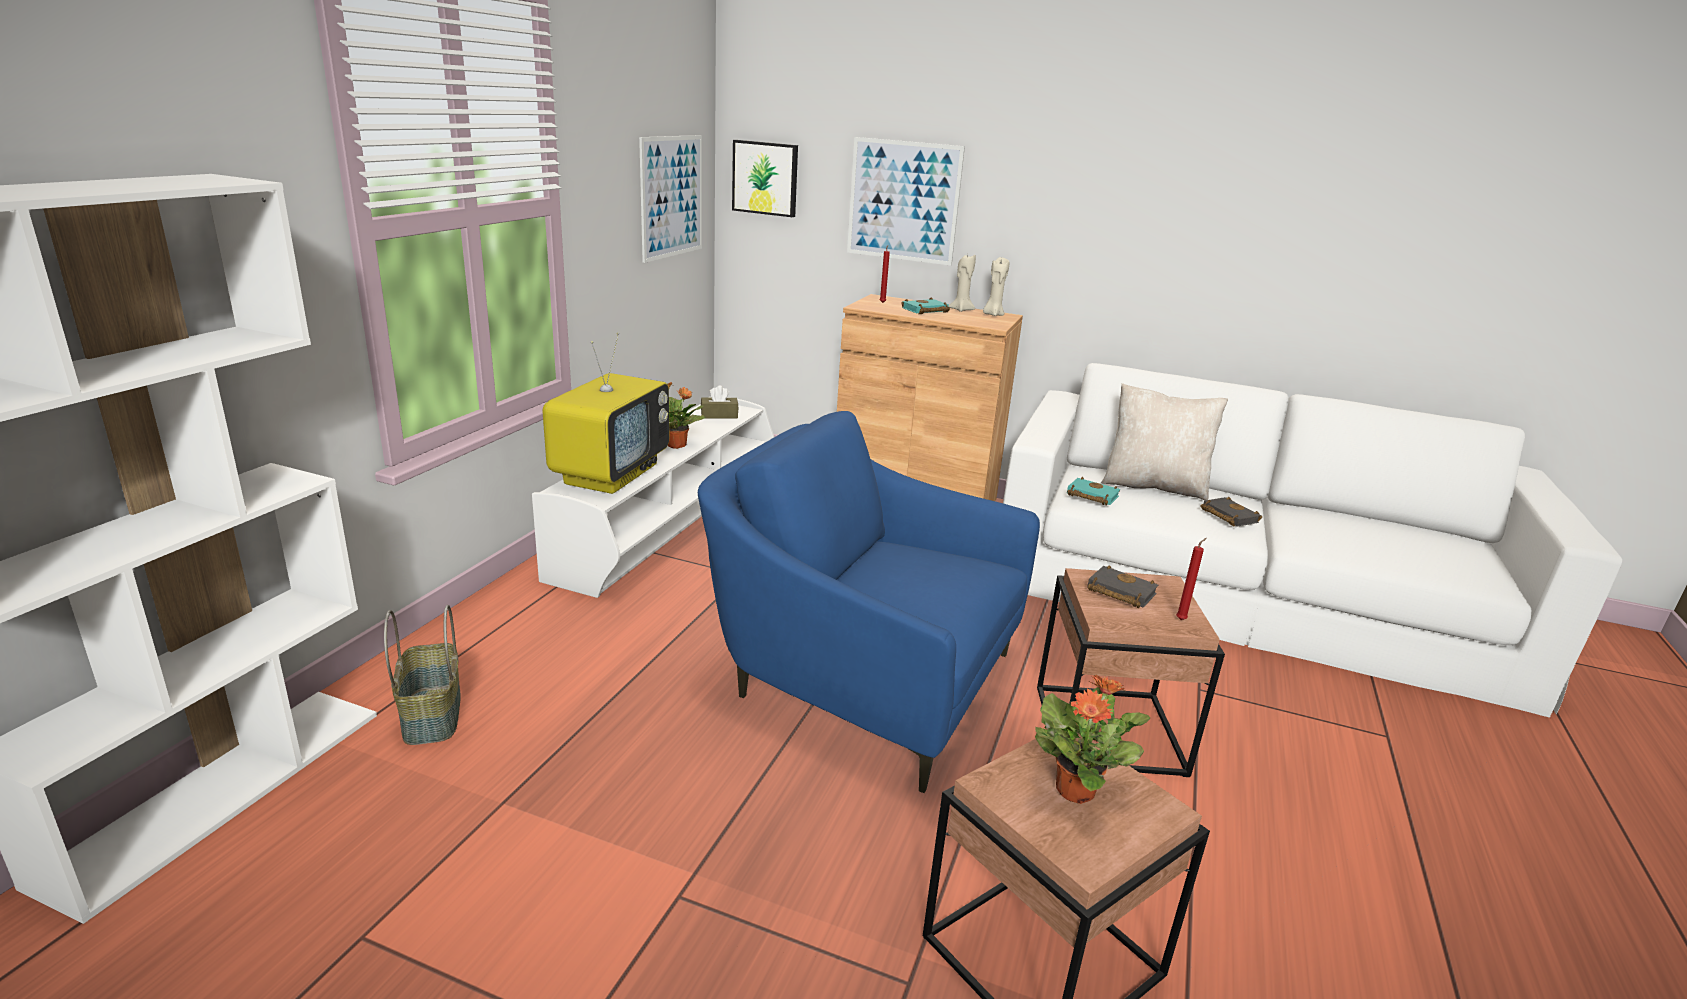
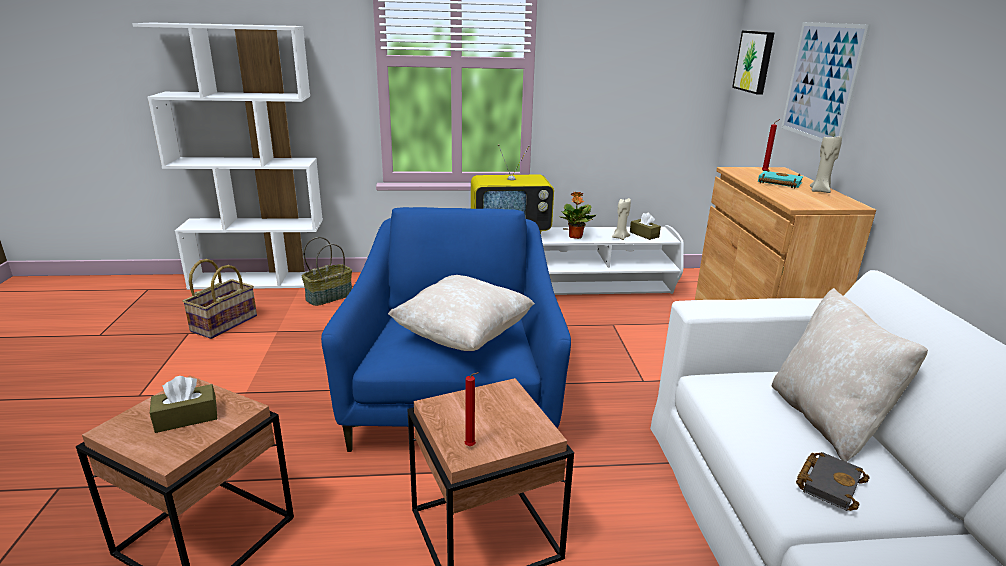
camera: 65 degrees right, 0 degrees up
picture [639,135,702,263] -> none
beige candle [983,257,1009,316] -> beige candle moved to [612,198,631,240]
potted plant [1035,675,1150,804] -> brown tissue box [150,376,217,433]
turquoise book [1067,477,1120,506] -> none
black book [1087,565,1159,608] -> none
none -> basket [182,259,257,339]
none -> beige pillow [388,275,535,351]

